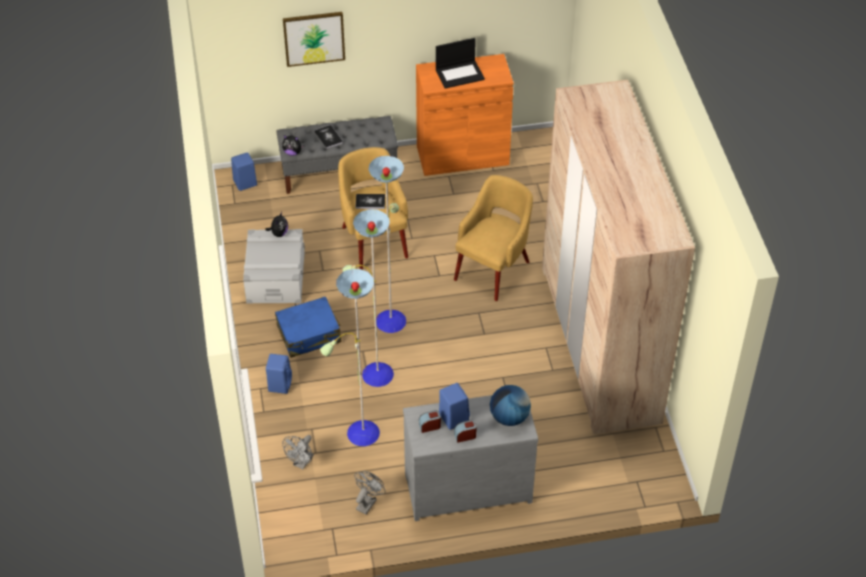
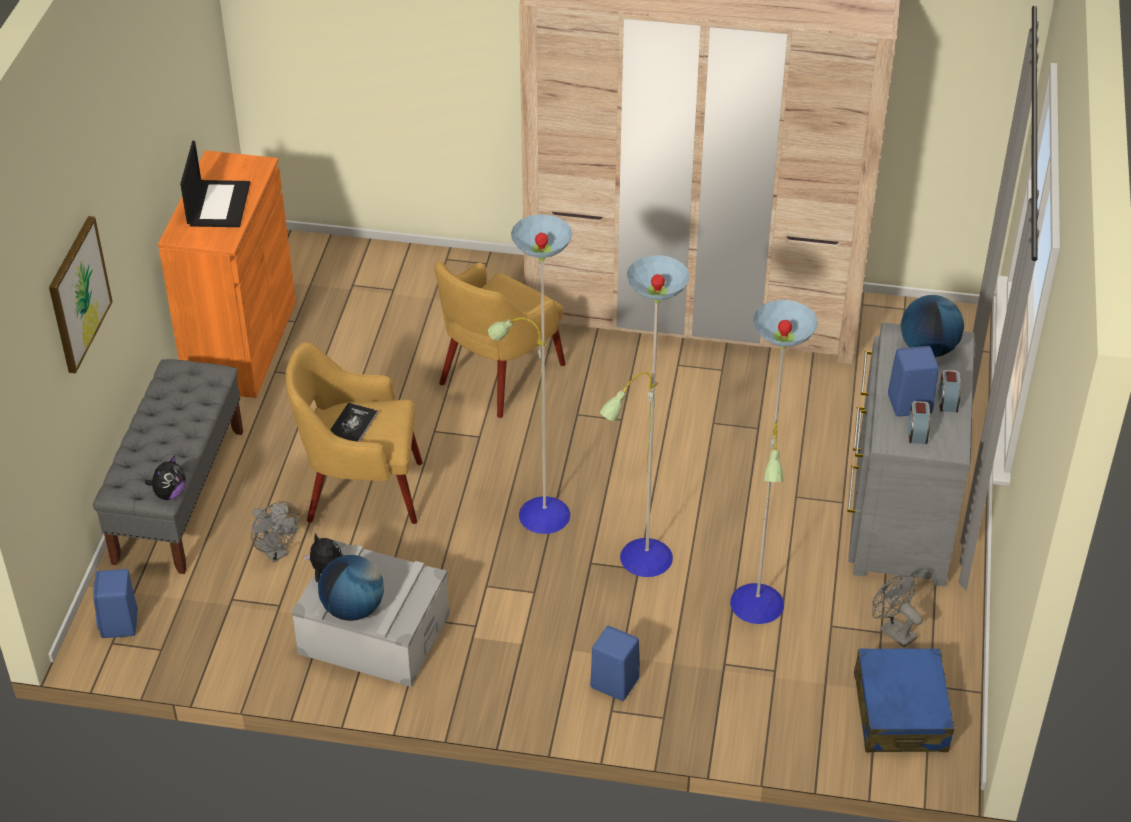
camera: 70 degrees left, 5 degrees down
blue suitcase [275,296,341,358] -> blue suitcase moved to [854,648,954,752]
grey fan [282,435,314,470] -> grey fan moved to [251,501,299,562]
book [314,125,343,149] -> none
yellow armchair [454,175,533,301] -> yellow armchair turned 105 degrees counterclockwise [434,261,565,418]
none -> globe [318,555,384,621]

